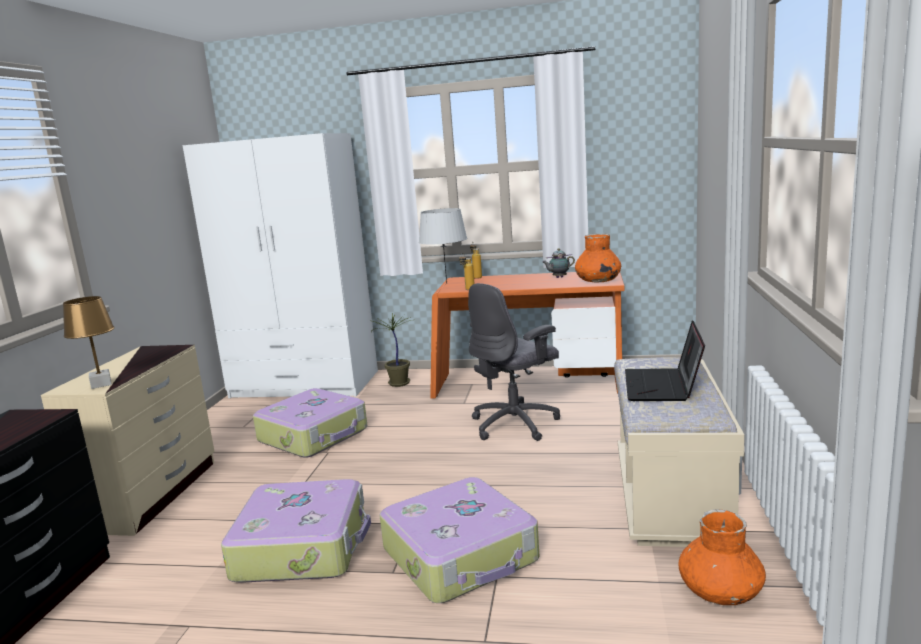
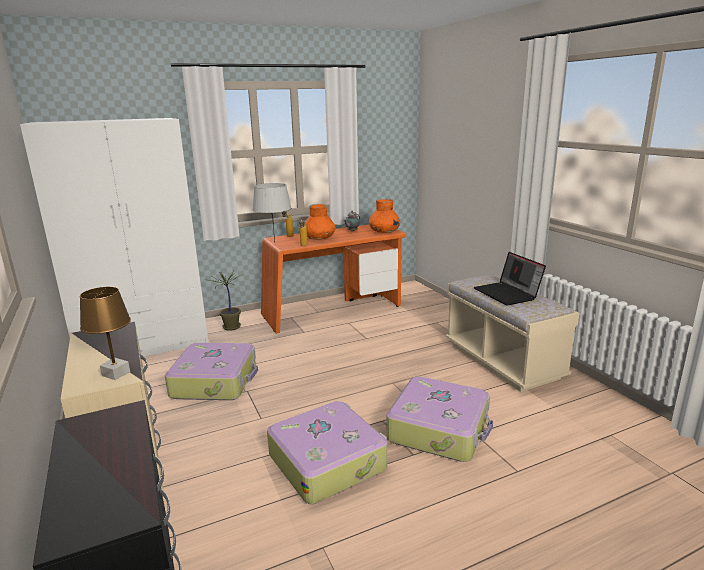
camera: 35 degrees left, 5 degrees up
grey office chair [468,283,560,441] -> none
orange vase [678,509,766,605] -> orange vase moved to [305,204,336,240]

